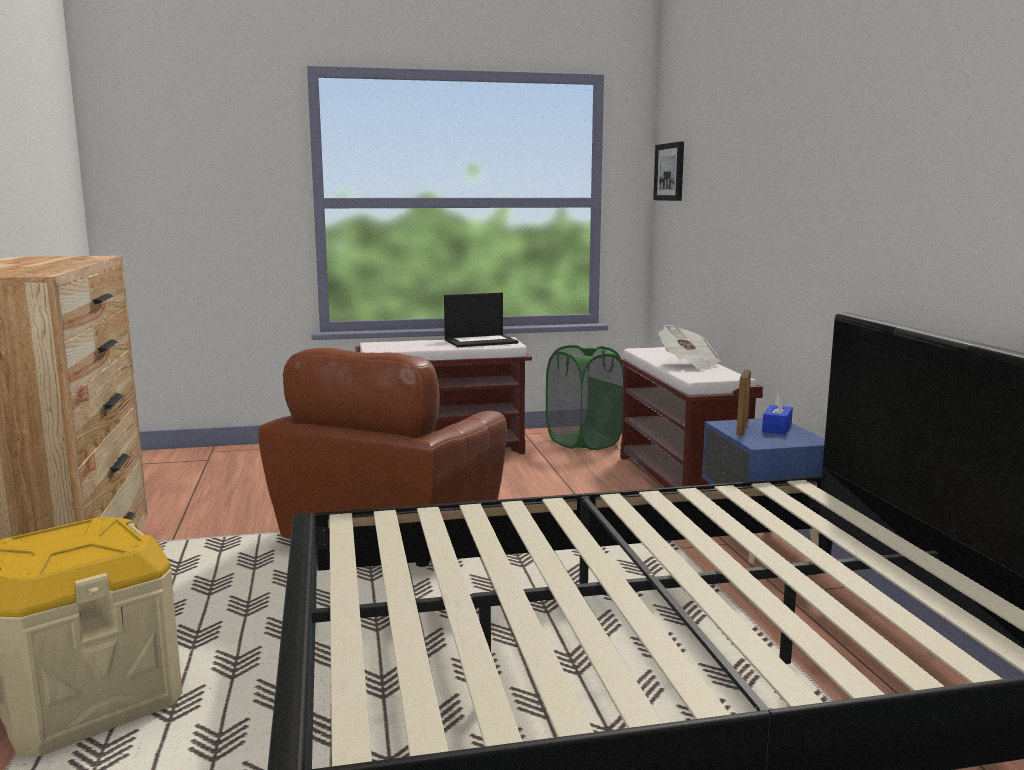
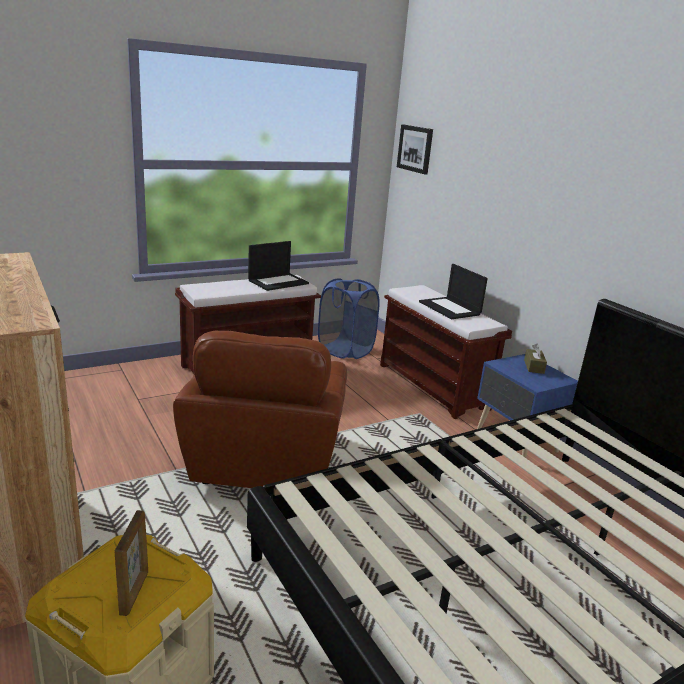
camera: 20 degrees left, 10 degrees up
green laundry basket [546,345,624,450] -> blue laundry basket [318,278,380,359]
newspaper [658,325,721,370] -> laptop [419,264,488,319]
picture frame [736,369,751,436] -> picture frame moved to [115,510,148,616]
blue tissue box [762,393,793,435] -> brown tissue box [524,343,547,374]

